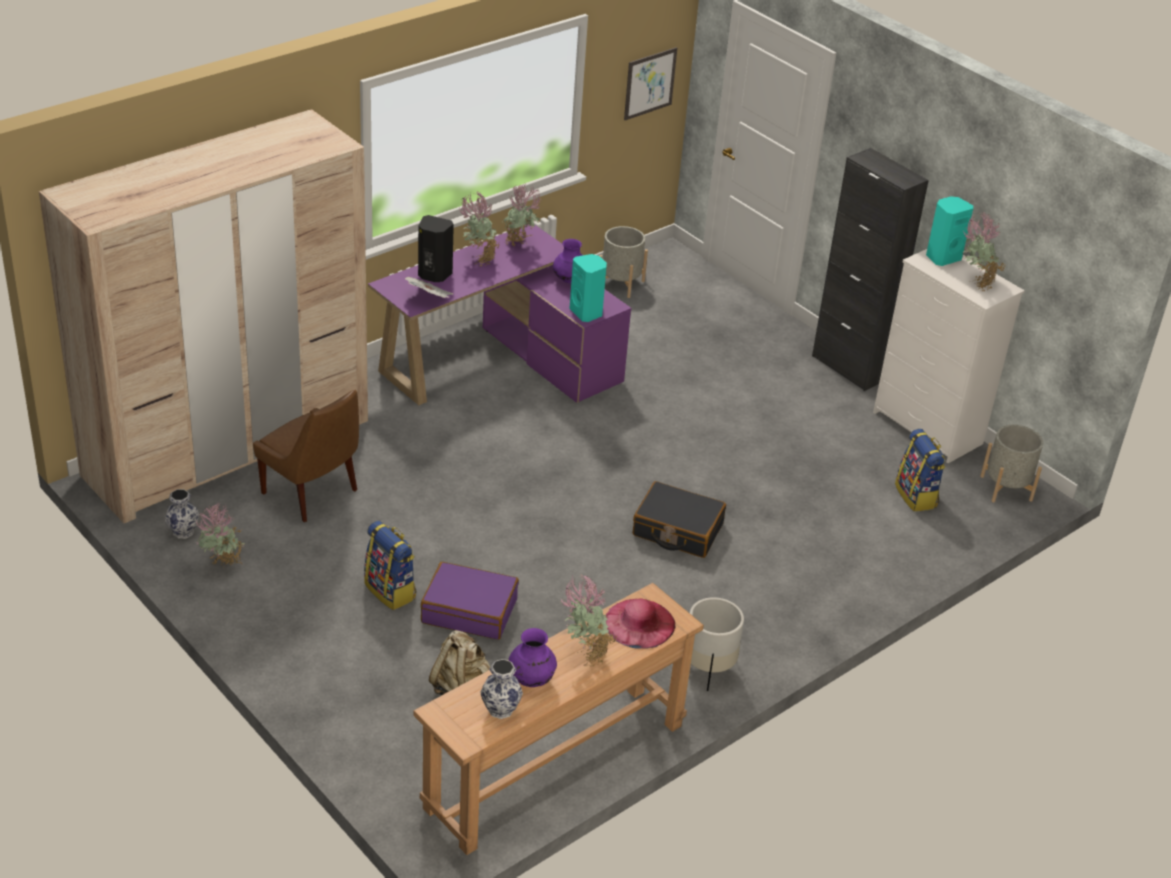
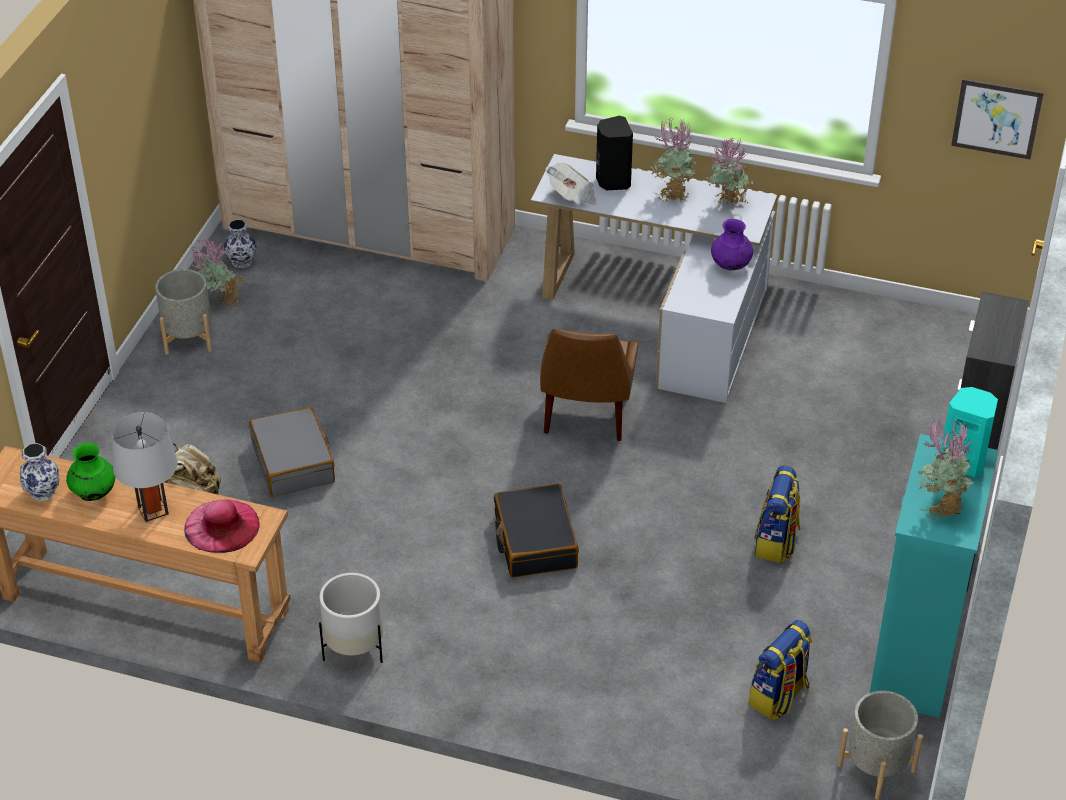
camera: 60 degrees right, 5 degrees up
brown chair [253,390,359,522] -> brown chair moved to [540,329,638,441]
backpack [364,521,416,610] -> backpack moved to [754,466,800,563]
purple desk [368,224,632,405] -> white desk [531,154,777,403]
purple suitcase [421,562,519,639] -> grey suitcase [249,406,335,497]
purple vase [509,628,557,687] -> green vase [66,443,115,501]
potted plant [561,574,617,667] -> grey table lamp [112,412,178,522]
turquoise speaker [569,254,607,322] -> none
grey planter [599,226,648,298] -> grey planter moved to [155,269,212,354]
white dresser [873,249,1025,463] -> turquoise dresser [870,434,998,718]

